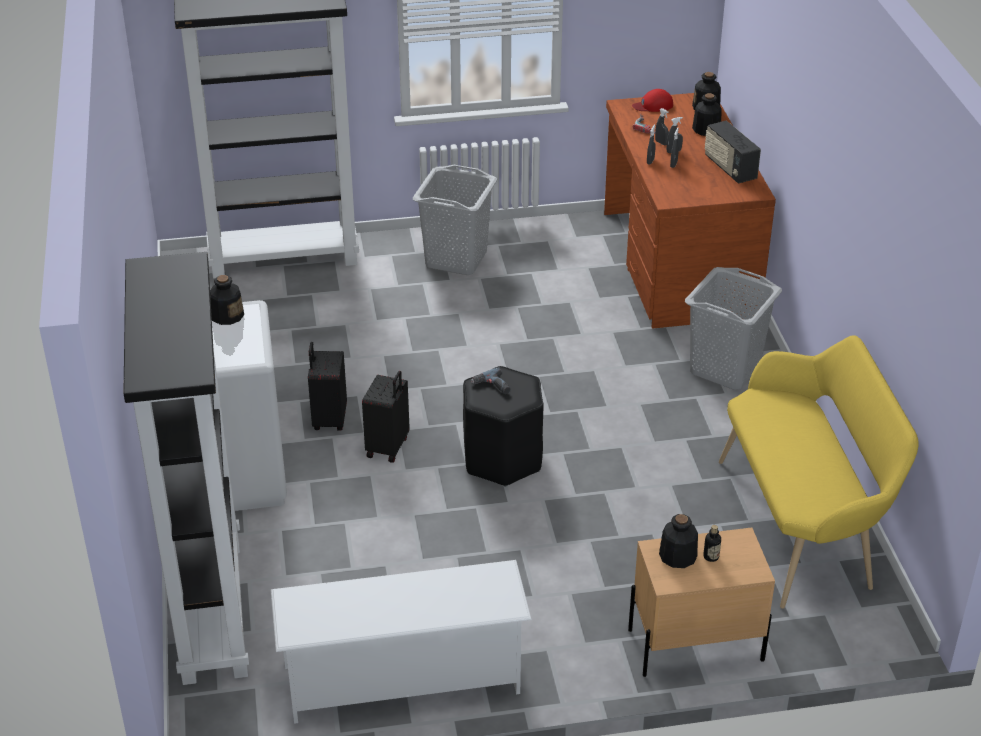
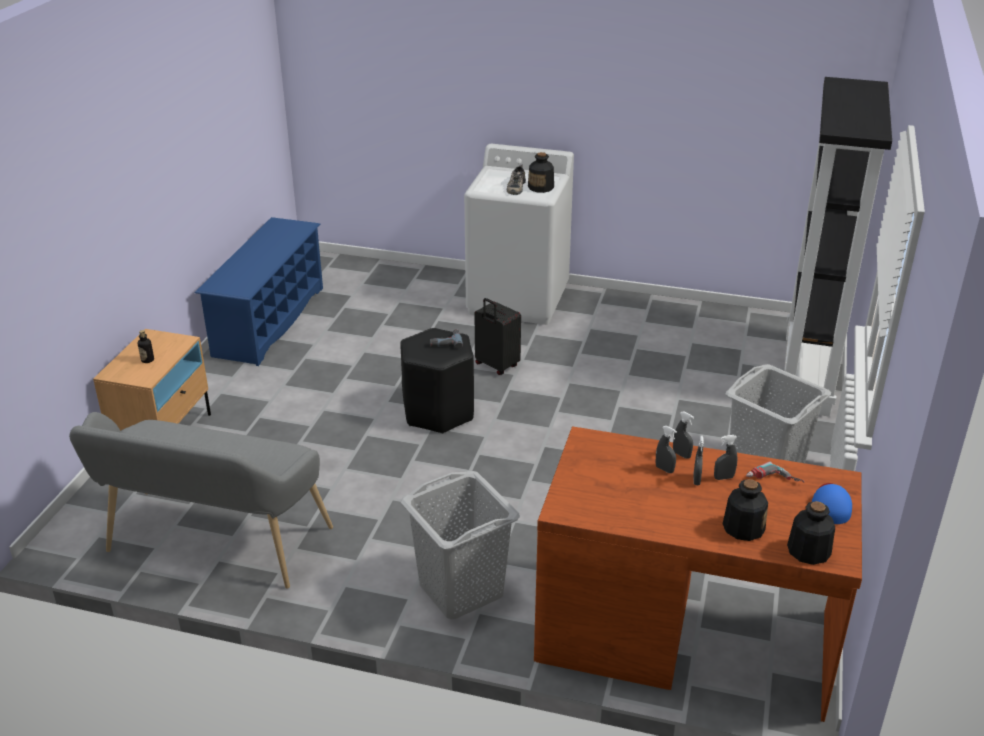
camera: 115 degrees right, 5 degrees down
black bookcase [123,252,249,685] -> none
white shoe rack [270,560,532,724] -> blue shoe rack [195,217,323,366]
black suitcase [308,342,347,431] -> none
red cap [632,89,673,112] -> blue cap [812,483,852,524]
bottle [659,514,698,568] -> none
radio [704,120,761,183] -> none
yellow bench [719,336,919,609] -> grey bench [69,412,333,589]
none -> shoe [507,164,526,195]

